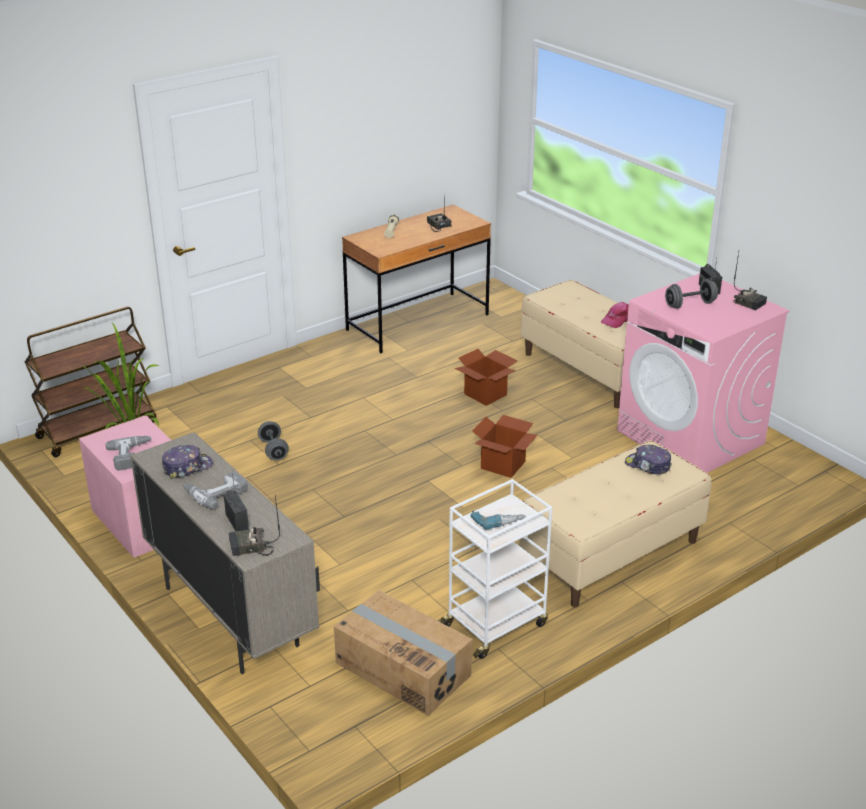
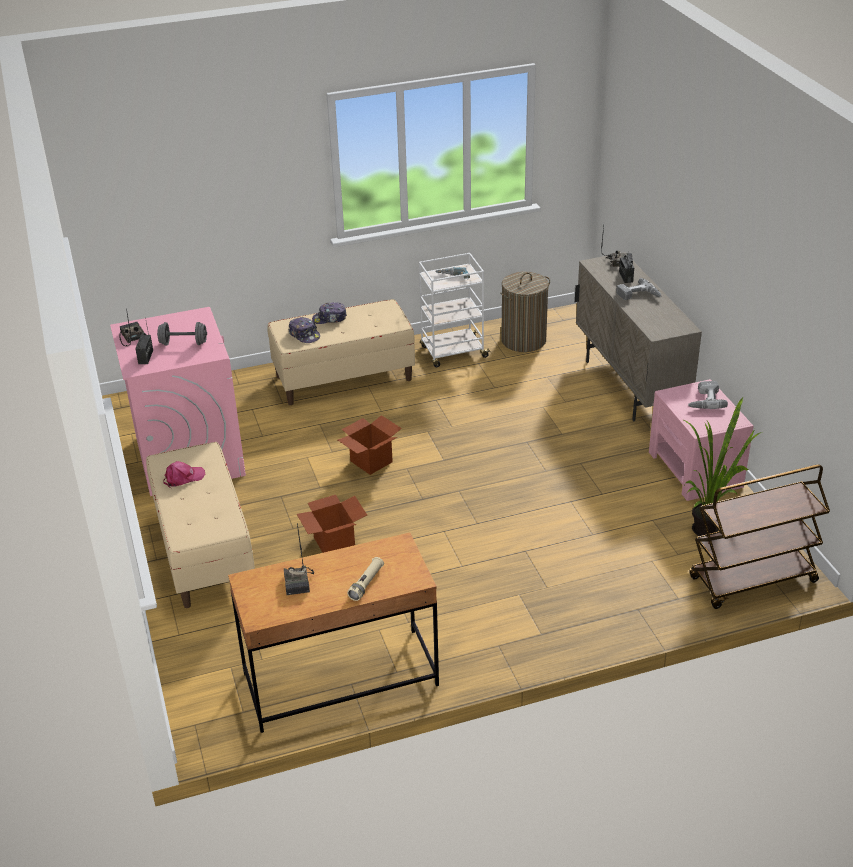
camera: 160 degrees left, 5 degrees up
cap [162,445,213,479] -> cap moved to [312,302,347,324]
grey dumbbell [258,421,289,461] -> none
cardboard box [334,590,473,716] -> laundry basket [500,272,550,352]

